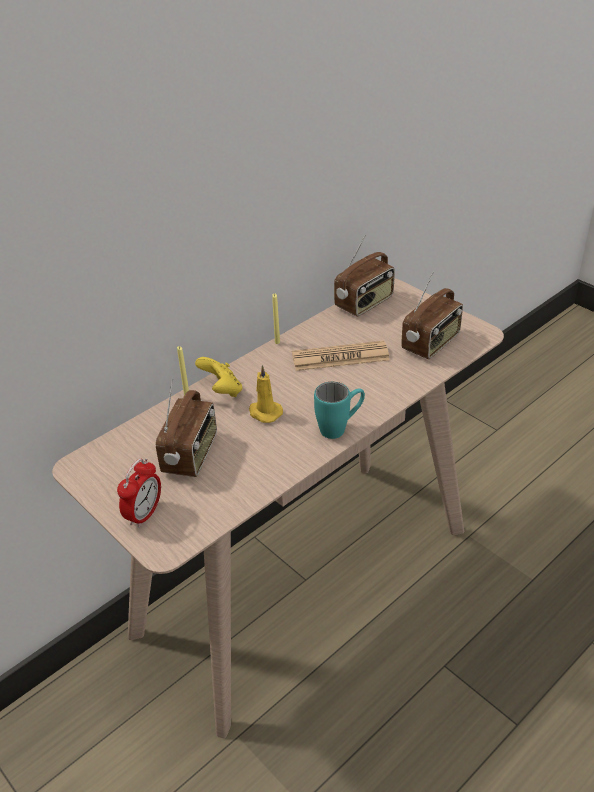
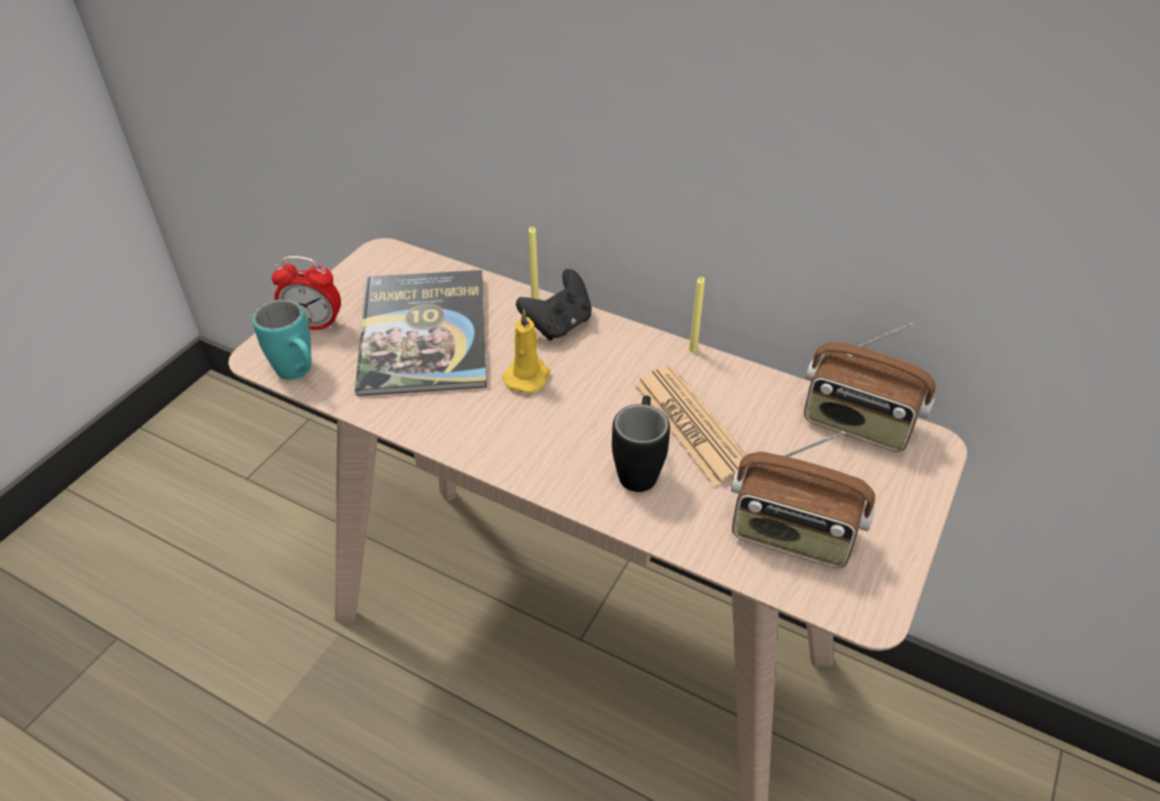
camera: 70 degrees right, 5 degrees up
radio [156,379,217,477] -> book [355,270,487,396]
yellow game controller [195,357,242,397] -> black game controller [516,269,592,341]
turquoise mug [314,382,365,439] -> turquoise mug moved to [252,299,312,380]
none -> black mug [612,396,670,492]

